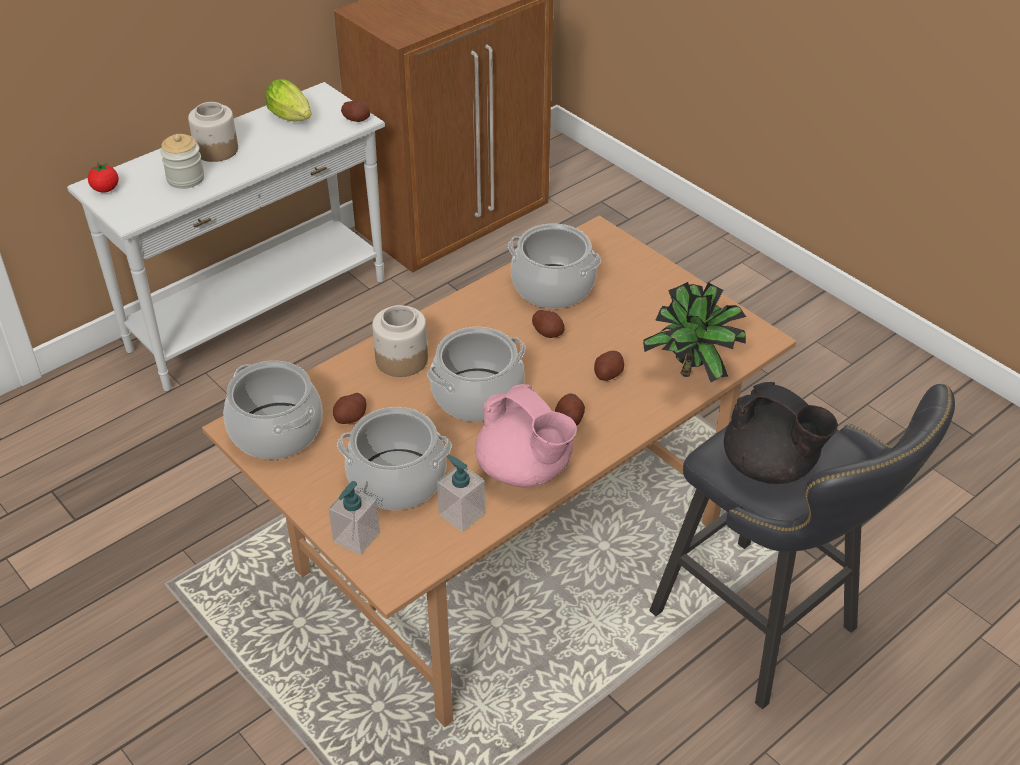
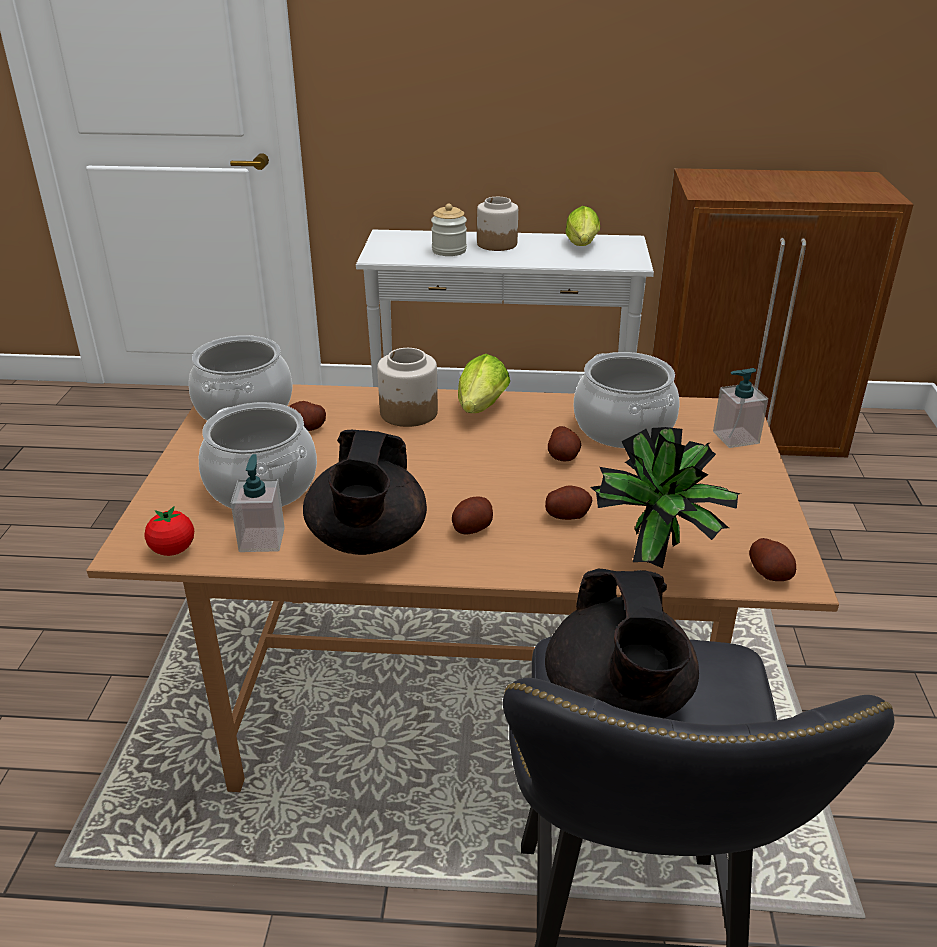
camera: 45 degrees right, 10 degrees down
tomato [88,162,119,193] -> tomato moved to [144,506,194,556]
soap dispenser [329,481,380,555] -> soap dispenser moved to [713,368,768,448]
potato [341,100,370,122] -> potato moved to [749,538,796,581]
cooking pot [427,327,525,422] -> none
pink teapot [475,384,577,487] -> black teapot [303,430,427,555]
none -> lettuce [458,354,510,413]

